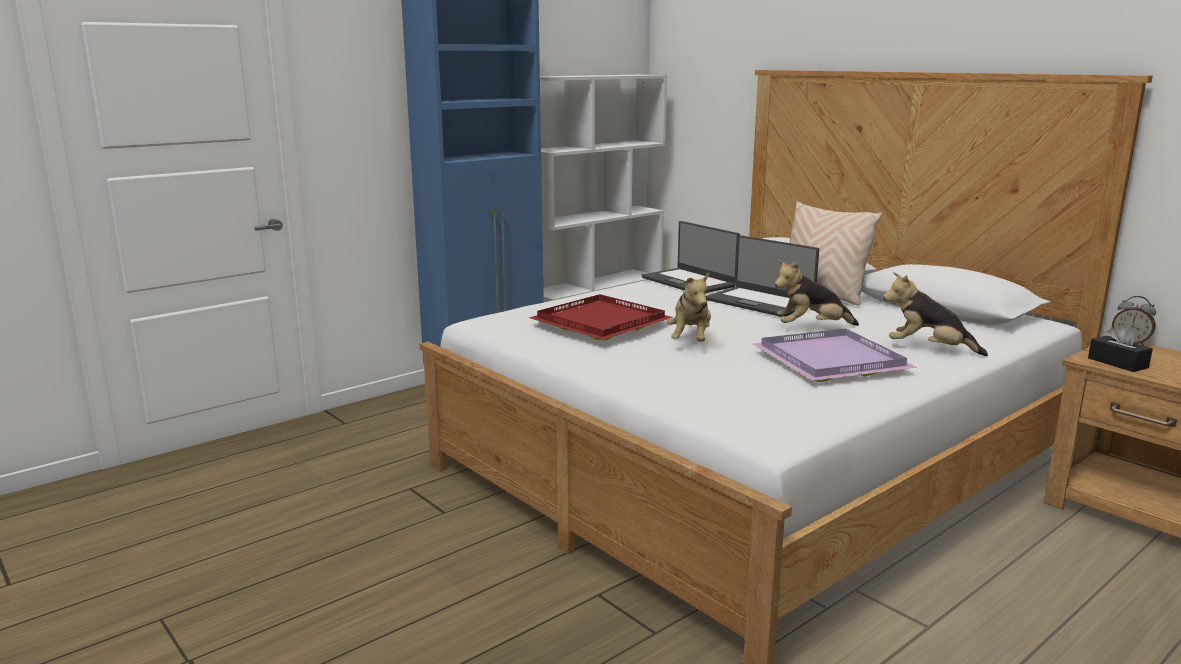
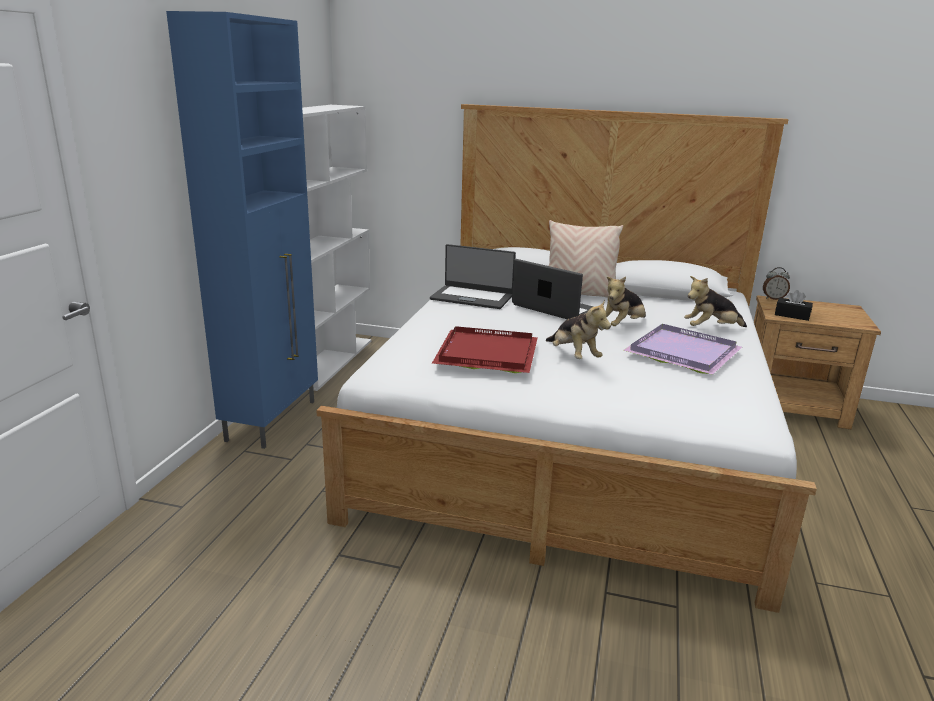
camera: 35 degrees left, 5 degrees up
laptop [705,235,819,317] -> laptop turned 150 degrees counterclockwise [512,259,593,319]

